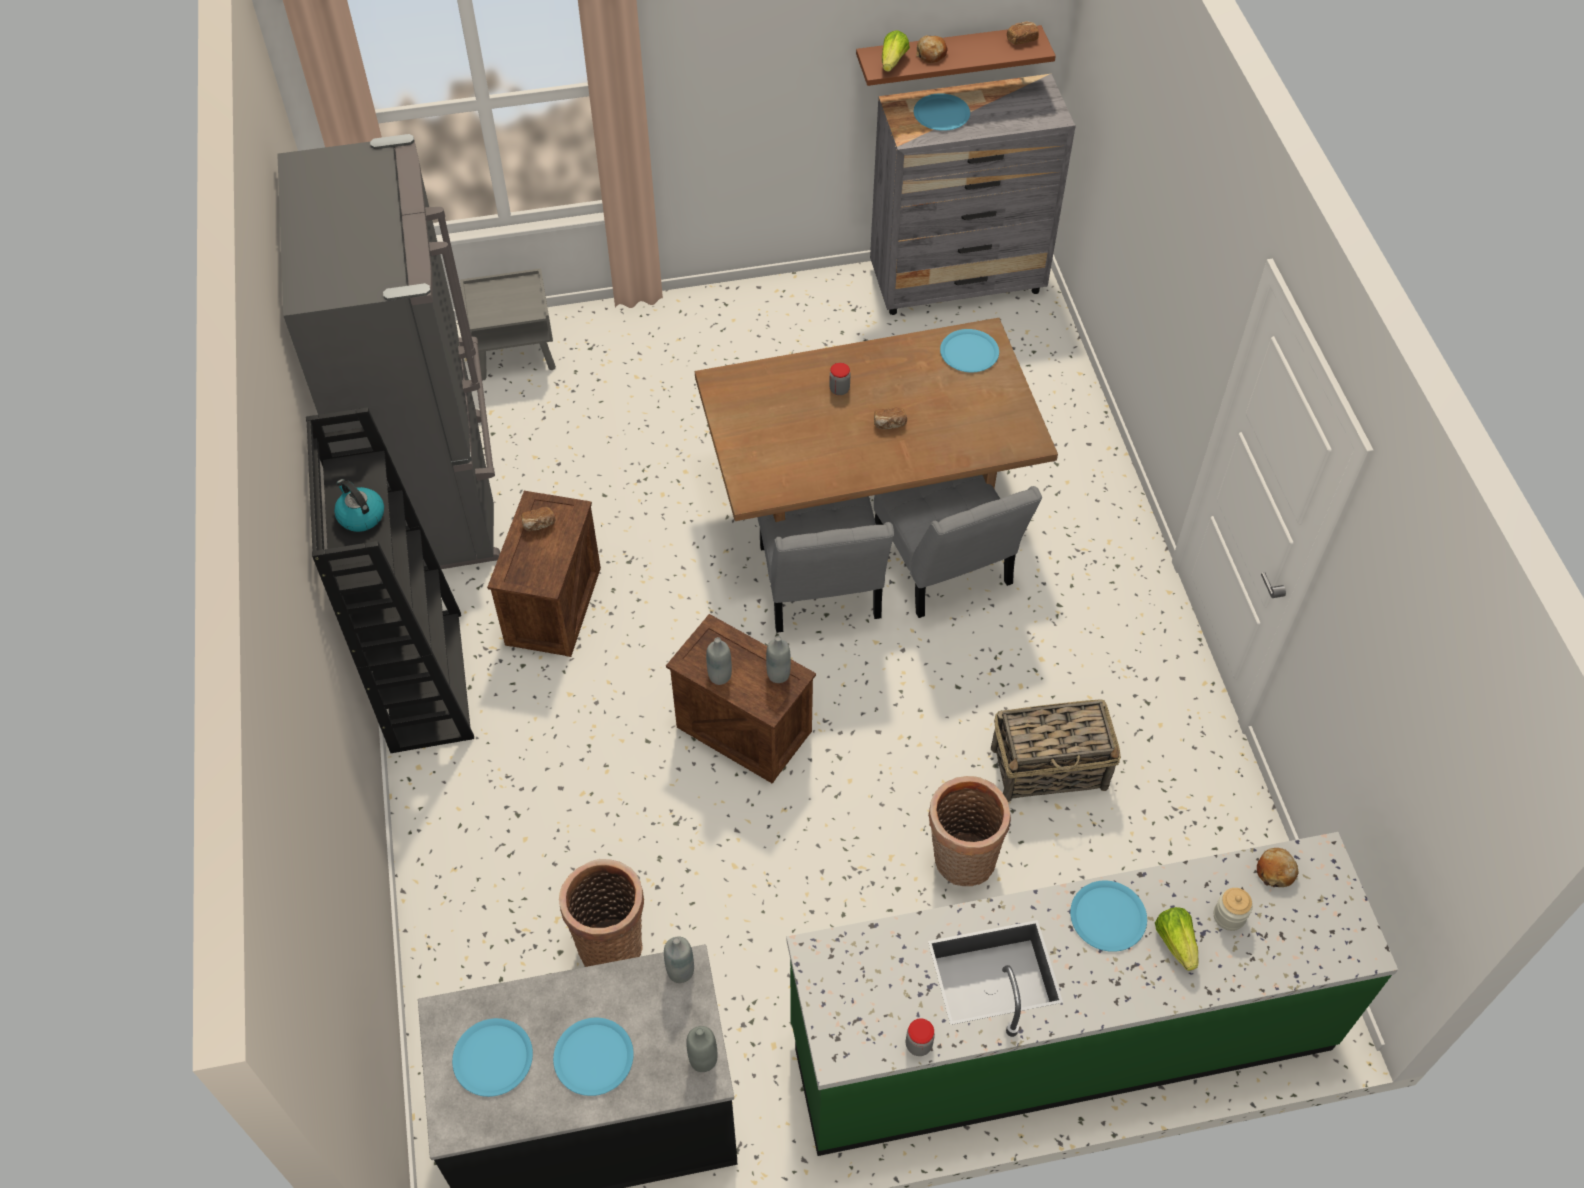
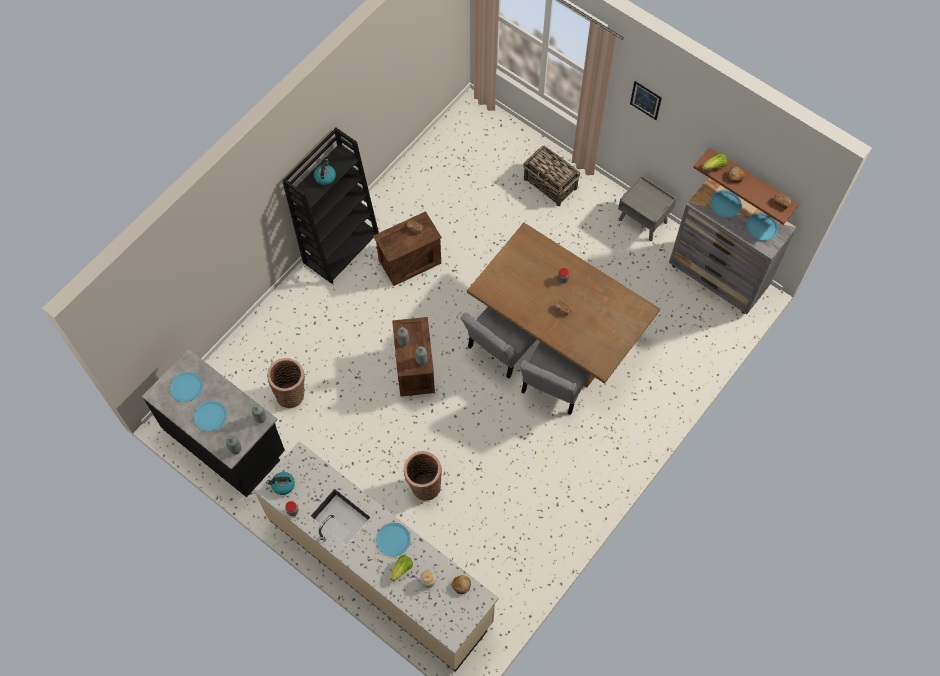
camera: 50 degrees right, 10 degrees up
grey fridge [277,134,500,569] -> none
grey nightstand [460,268,556,380] -> grey nightstand moved to [618,175,677,241]
green counter [787,832,1398,1156] -> beige counter [254,441,499,672]
blue plate [940,329,999,372] -> blue plate moved to [746,213,778,241]
basket [991,699,1121,802] -> basket moved to [523,146,580,206]
none -> kettle [266,472,295,495]
none -> picture [630,81,662,120]

